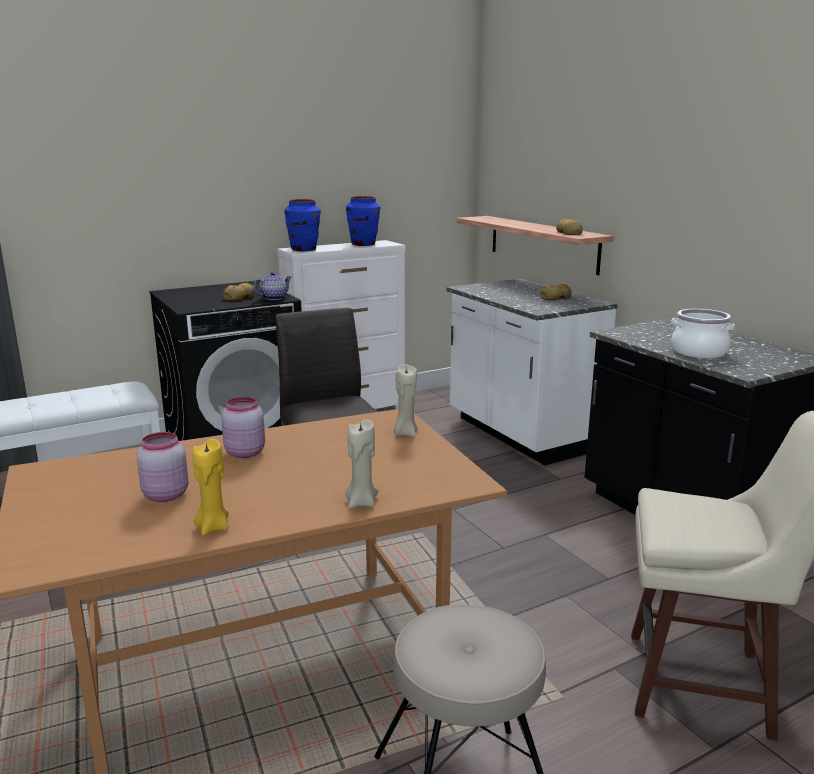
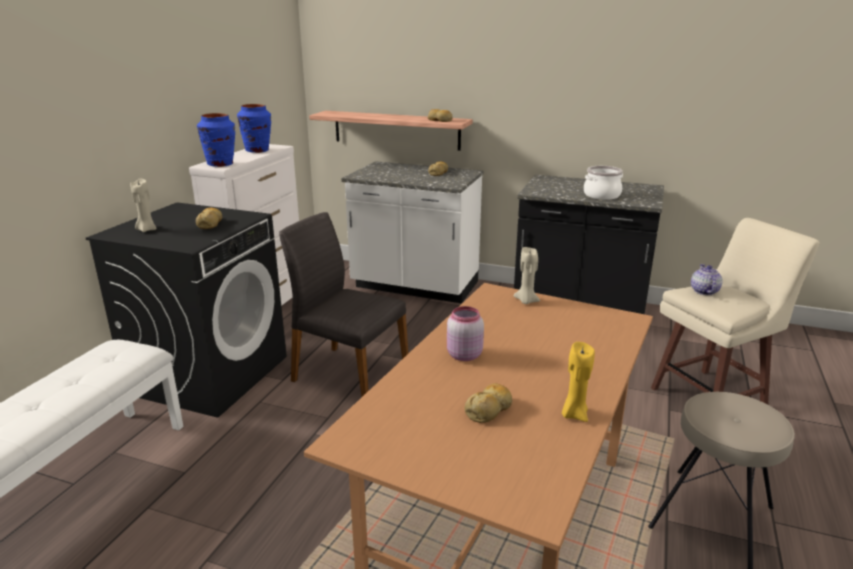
camera: 40 degrees left, 5 degrees up
pink jar [137,432,189,502] -> bread [465,383,512,423]
teapot [253,272,292,300] -> teapot moved to [691,264,722,295]
beige candle [345,419,378,508] -> beige candle moved to [130,179,156,232]

